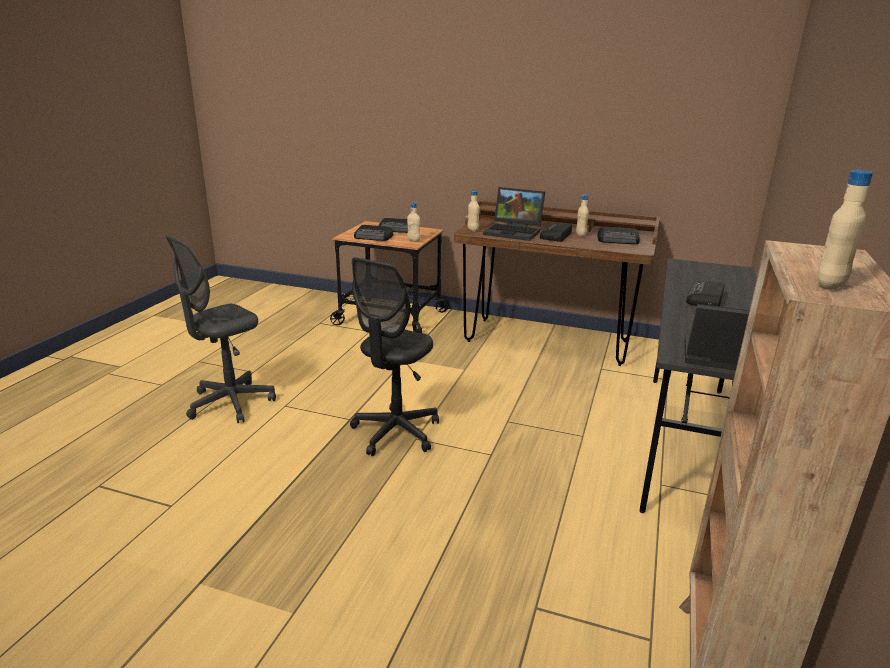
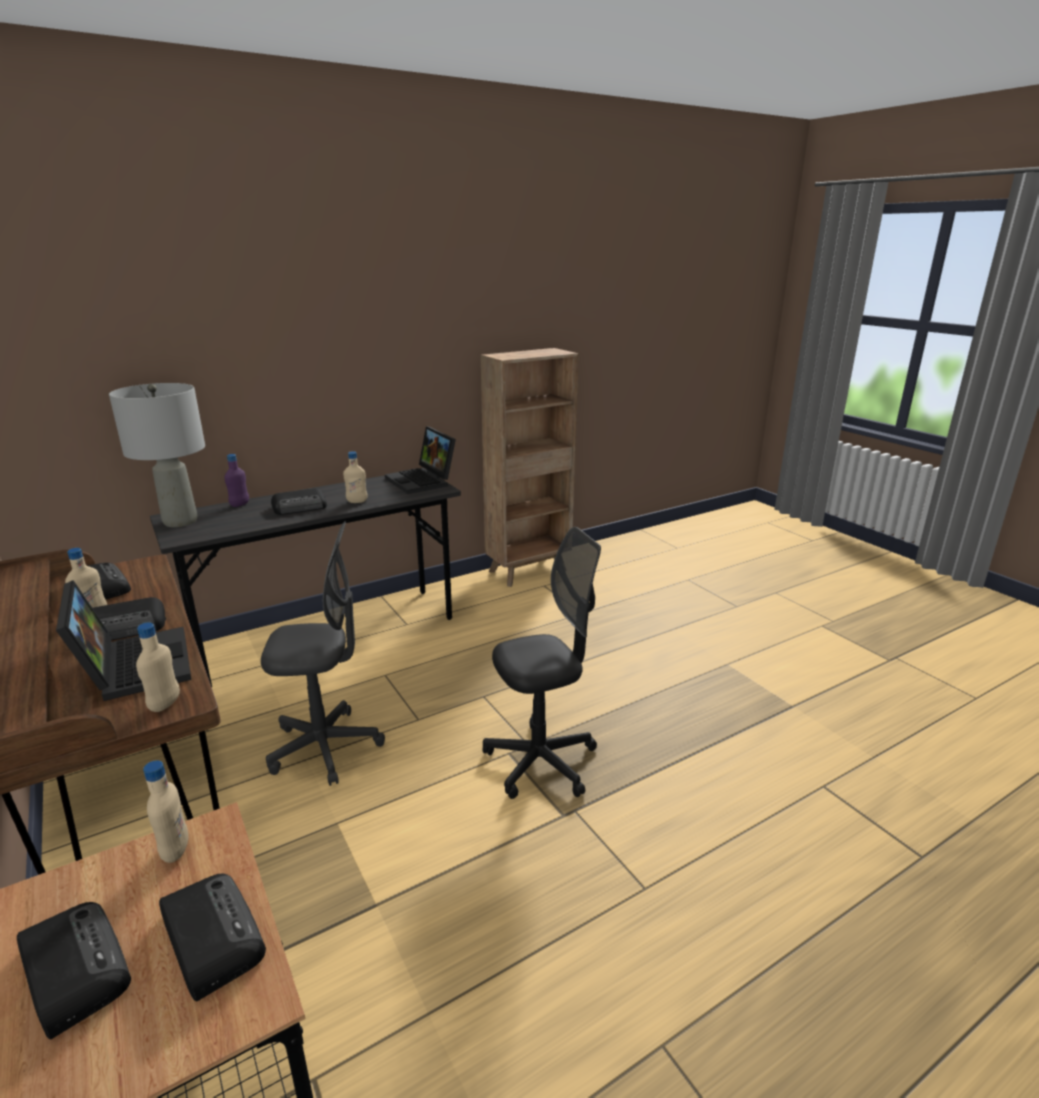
camera: 140 degrees left, 0 degrees up
grey office chair [165,234,276,423] -> grey office chair moved to [261,522,385,786]
beige bottle [817,170,873,290] -> beige bottle moved to [343,451,367,503]
none -> grey table lamp [109,383,205,527]
none -> purple bottle [224,454,249,507]

